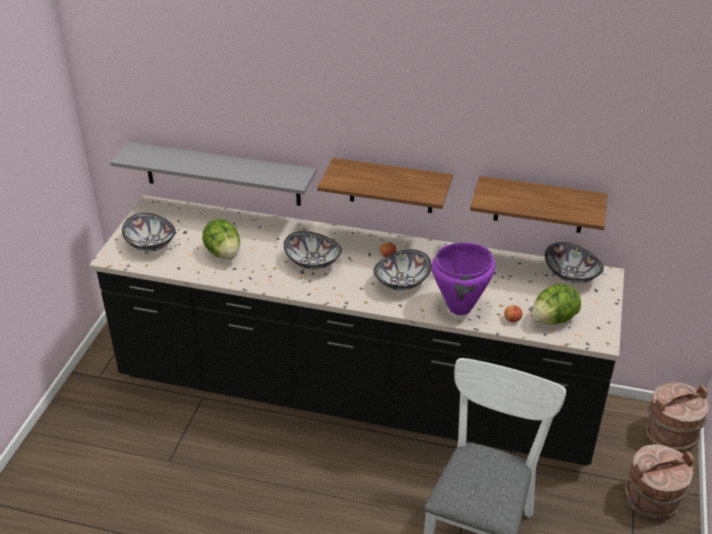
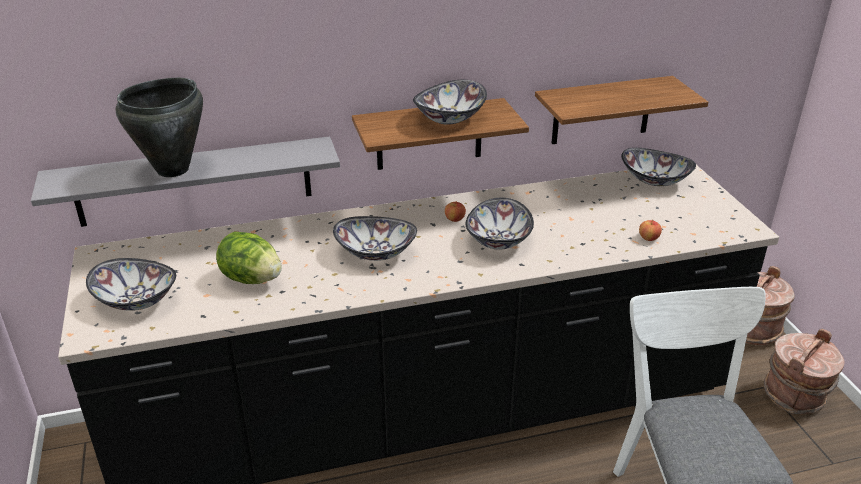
camera: 30 degrees left, 5 degrees down
purple cooking pot [432,243,495,315] -> none
lettuce [532,284,581,325] -> none
none -> black cooking pot [115,78,203,177]
none -> bowl [413,80,487,125]

